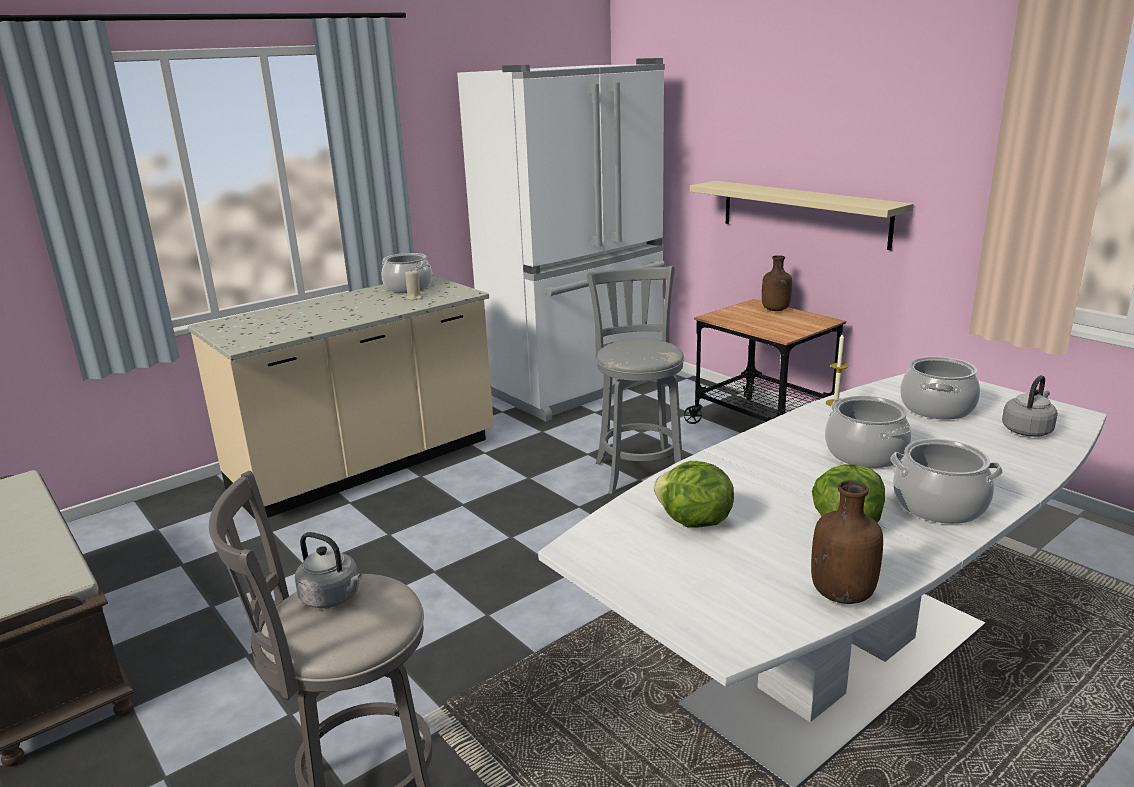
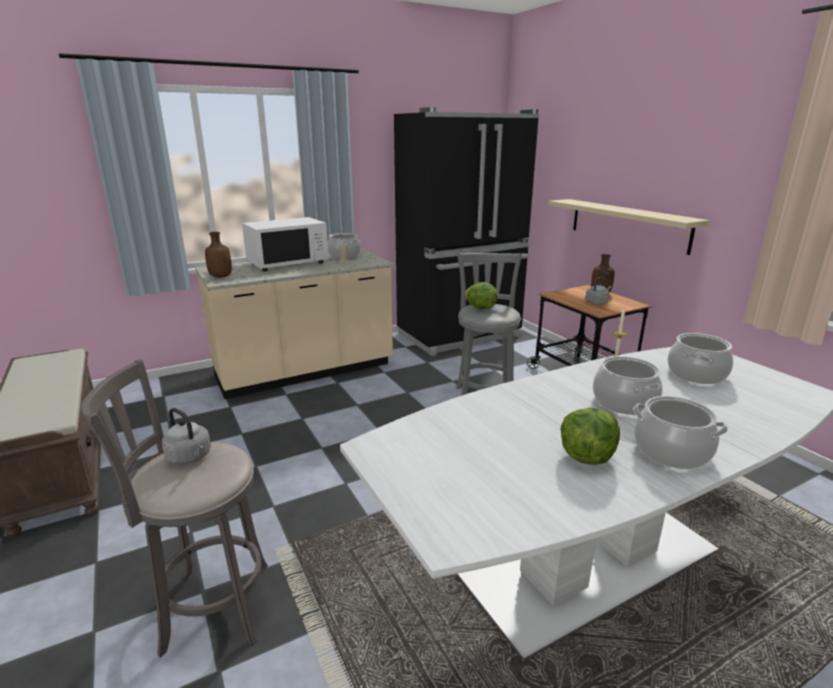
camera: 10 degrees right, 0 degrees up
white fridge [457,58,665,421] -> black fridge [394,107,539,356]
lettuce [654,461,734,528] -> lettuce moved to [465,282,498,309]
brown bottle [811,480,883,604] -> brown bottle moved to [205,232,232,278]
grey kettle [1002,375,1058,437] -> grey kettle moved to [585,276,611,305]
none -> white microwave [242,217,329,271]

